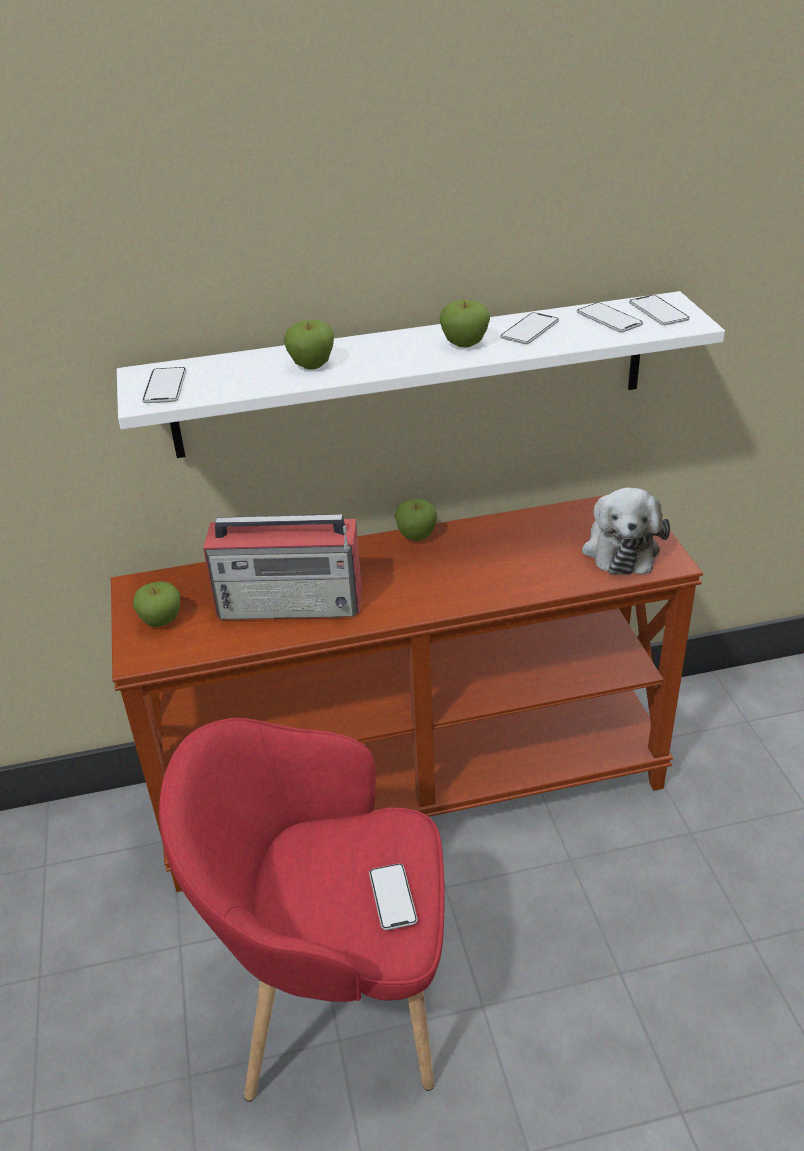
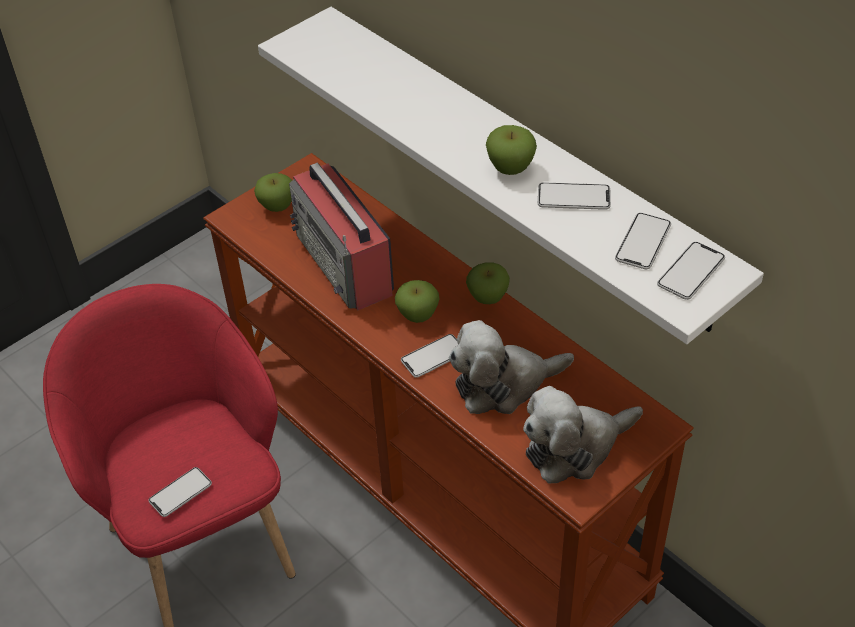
camera: 60 degrees right, 10 degrees up
phone [142,367,187,403] -> phone moved to [401,334,458,378]
apple [284,320,334,370] -> apple moved to [395,280,439,323]
none -> plush toy [449,320,574,414]

